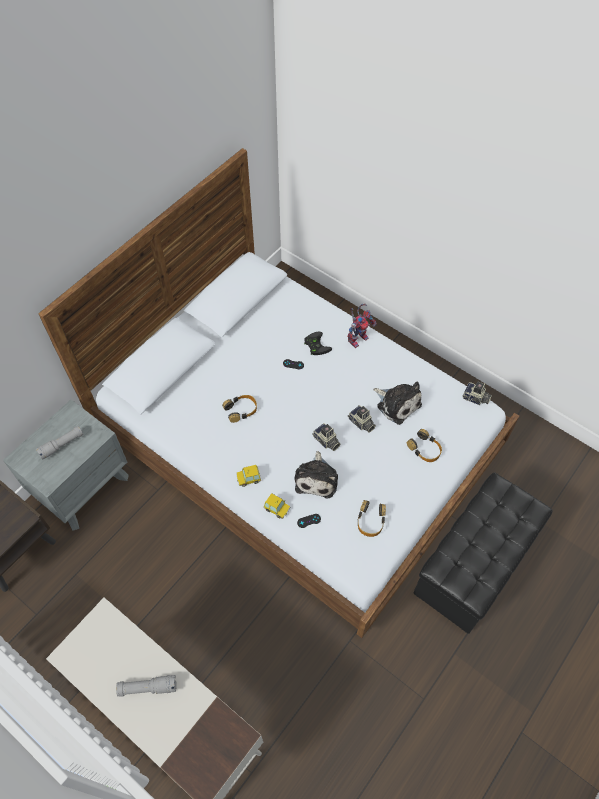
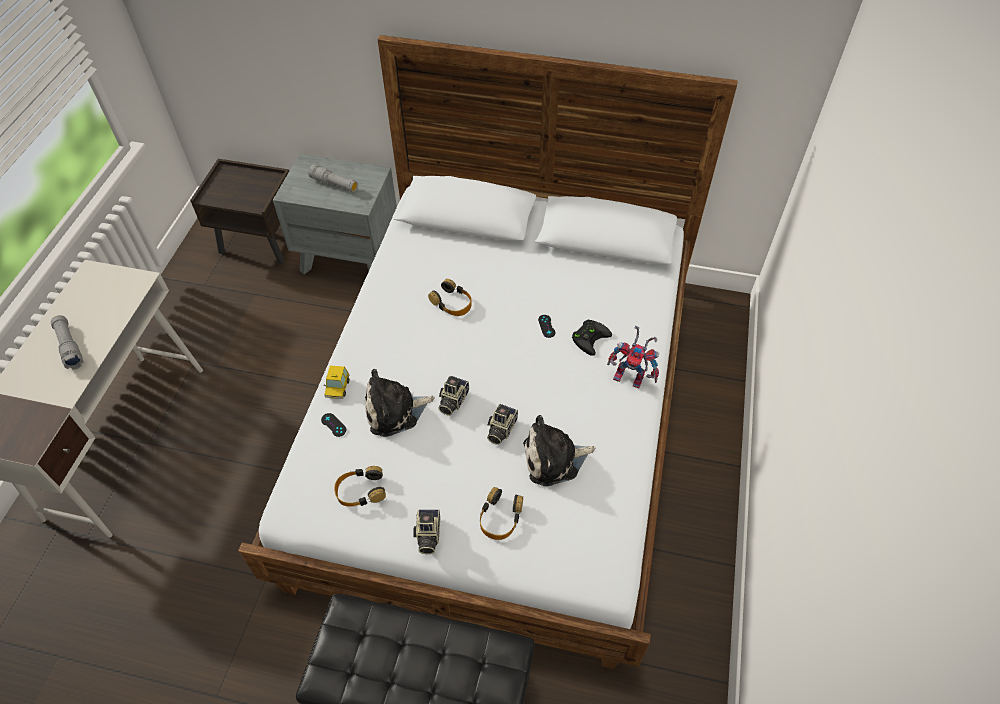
camera: 65 degrees right, 5 degrees down
toy car [236,465,261,487] -> none
plush toy [373,382,422,425] -> plush toy turned 60 degrees clockwise [523,415,595,486]
camera [462,381,492,405] -> camera moved to [413,509,440,554]

